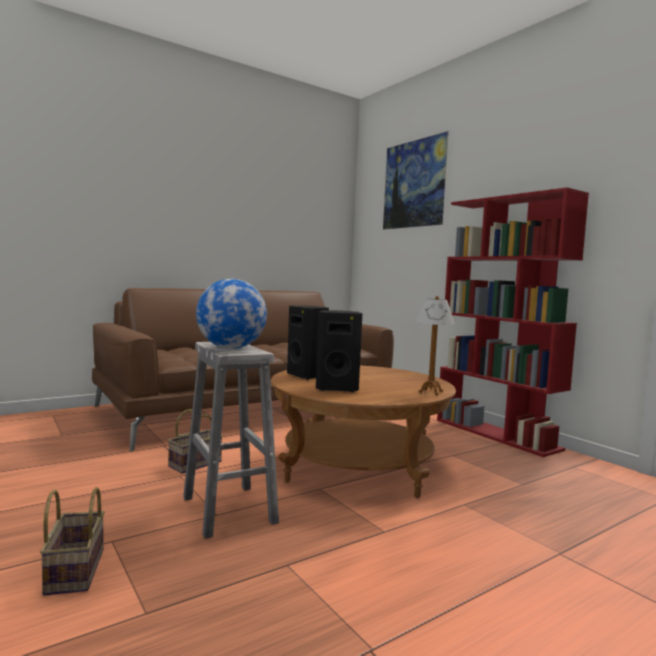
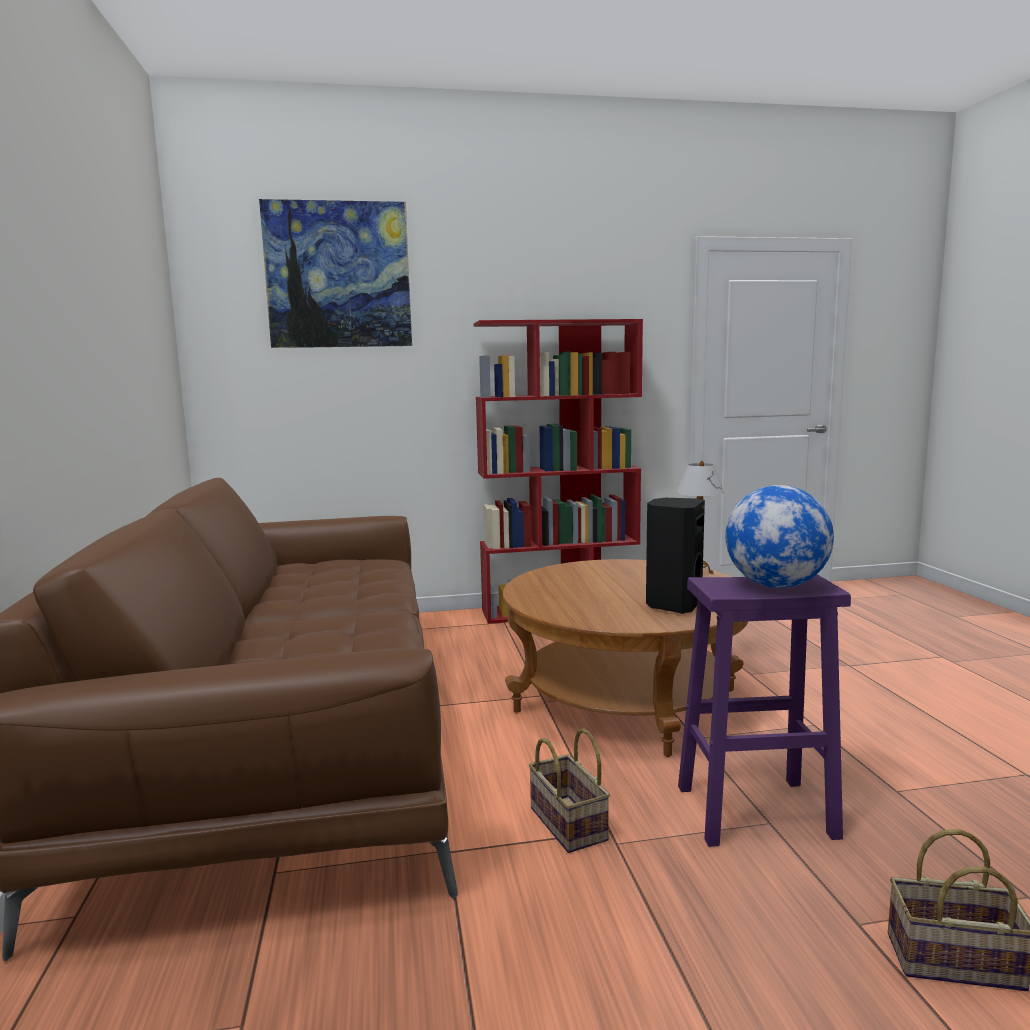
camera: 65 degrees left, 5 degrees up
white stool [183,342,279,539] -> purple stool [678,575,851,847]
black speaker [287,306,329,380] -> none

